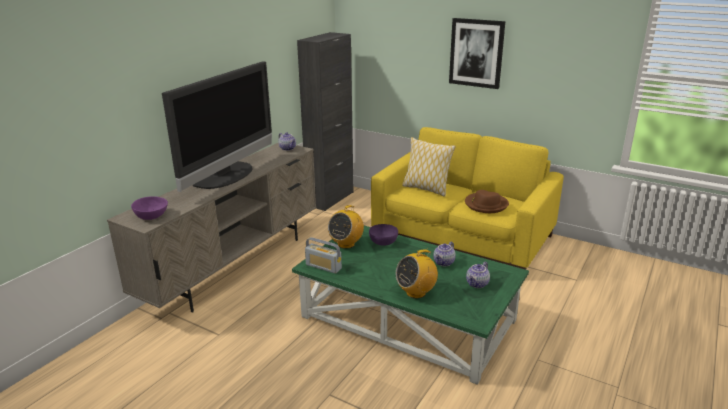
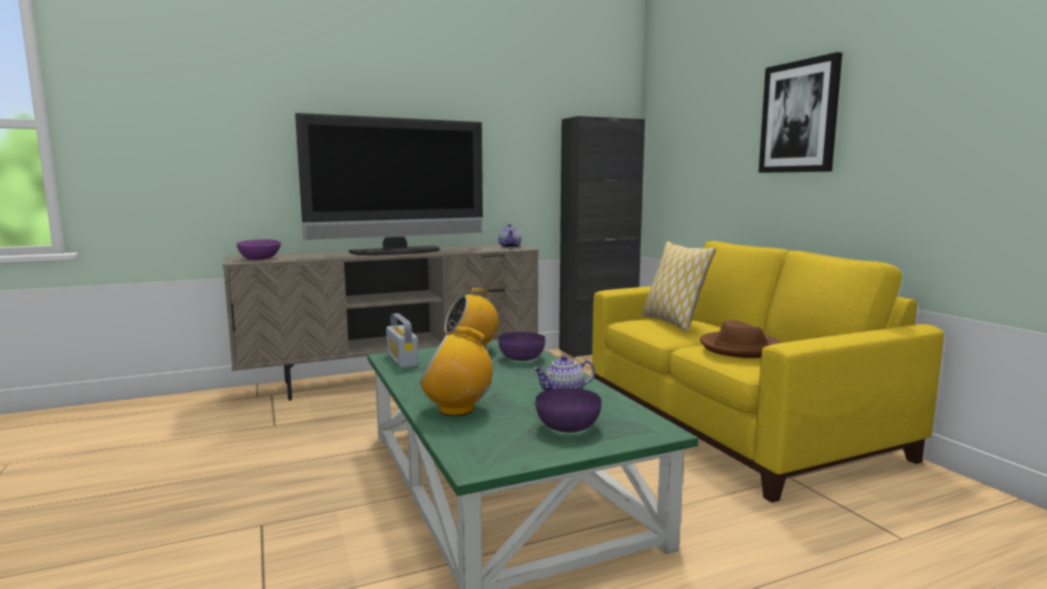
camera: 35 degrees right, 15 degrees down
teapot [466,262,490,288] -> purple bowl [535,388,601,432]

